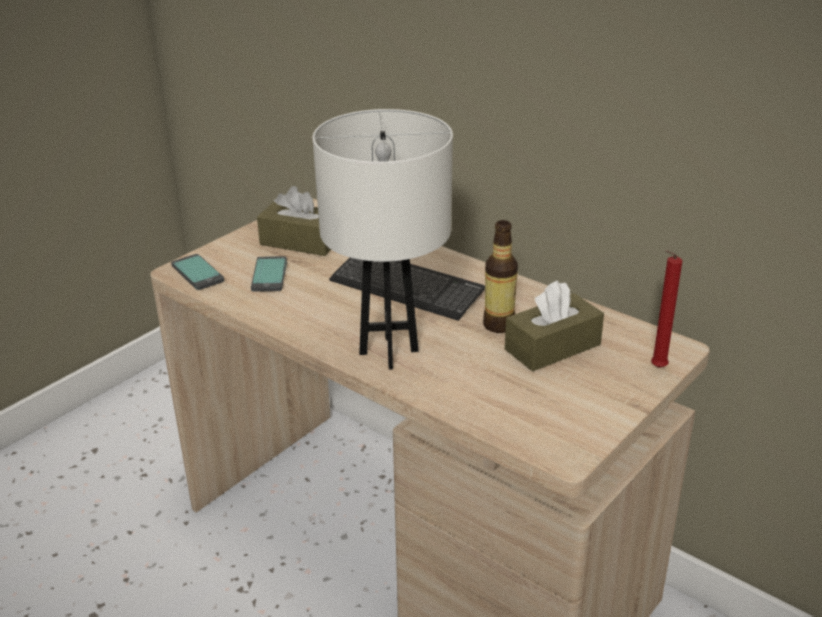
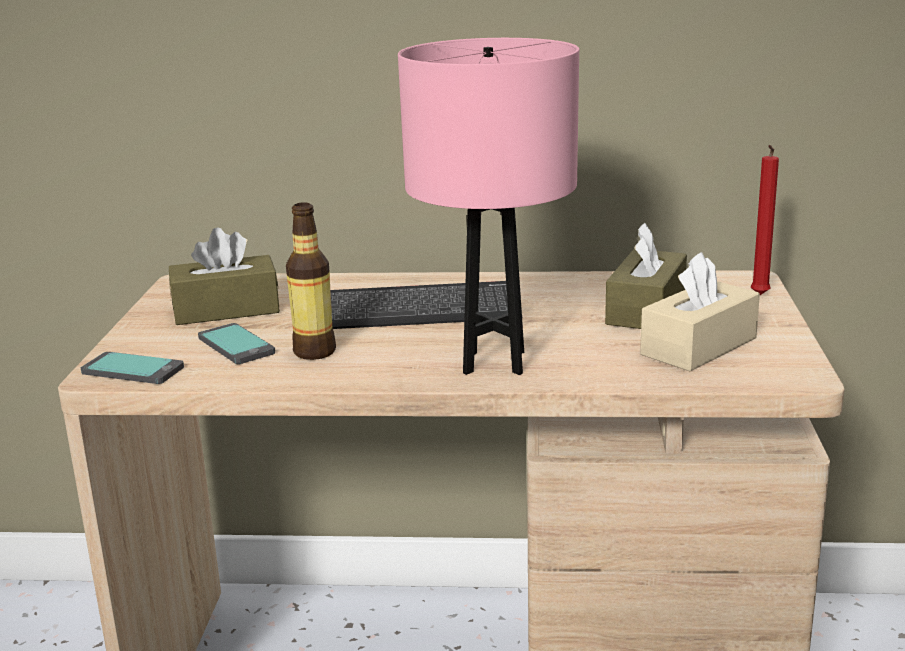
camera: 35 degrees left, 10 degrees down
white table lamp [313,109,453,370] -> pink table lamp [398,38,579,375]
bottle [483,220,518,333] -> bottle moved to [286,202,336,360]
none -> beige tissue box [640,252,760,371]

